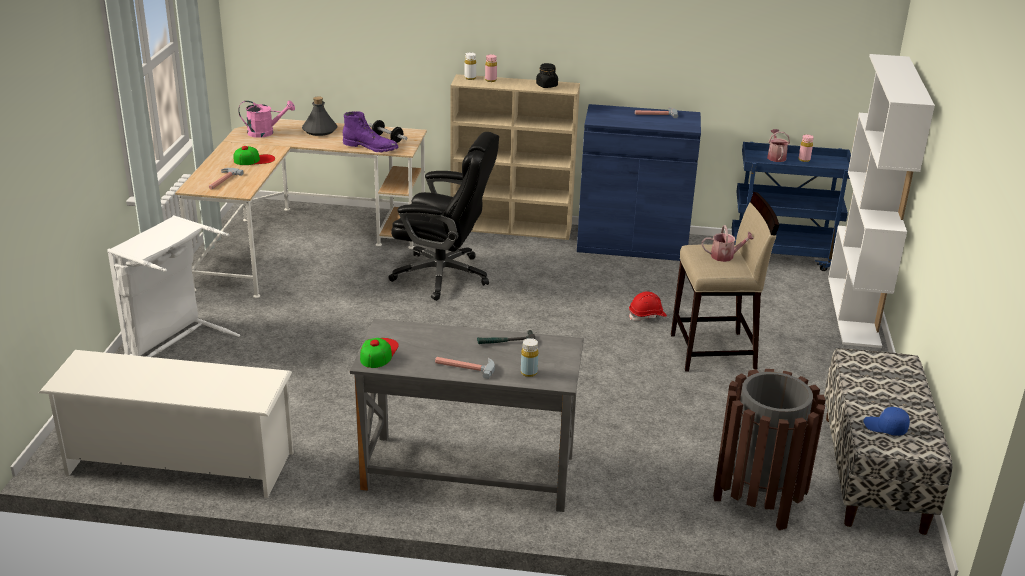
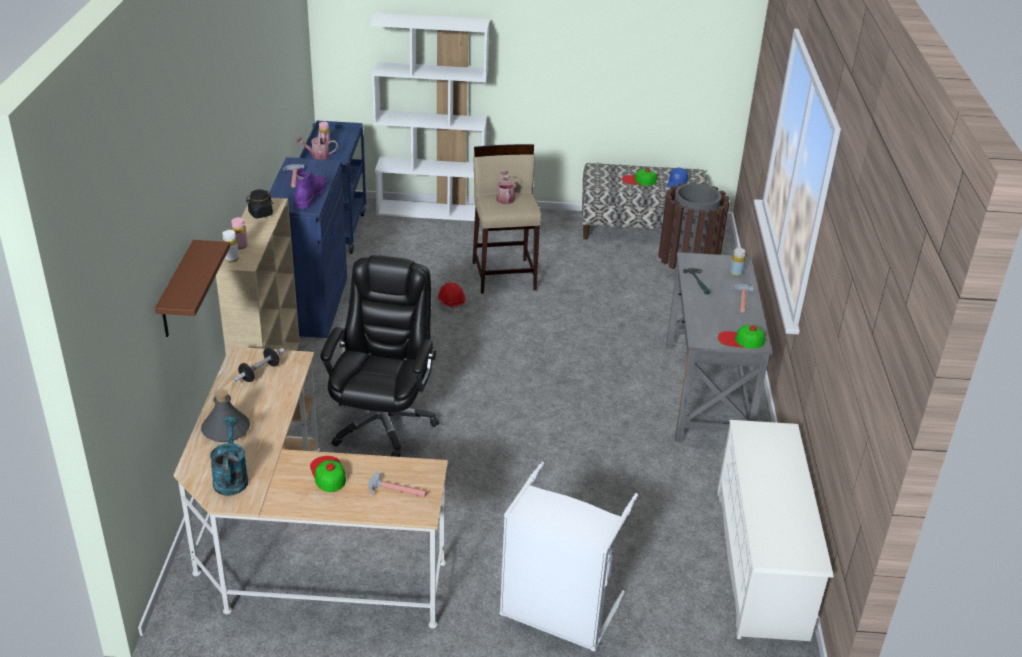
camera: 95 degrees left, 5 degrees up
pink watering can [238,101,295,138] -> turquoise watering can [210,416,248,496]
purple boot [343,111,398,152] -> purple boot moved to [294,167,327,209]
none -> brown shelf [155,240,230,337]
none -> cap [622,169,657,186]

